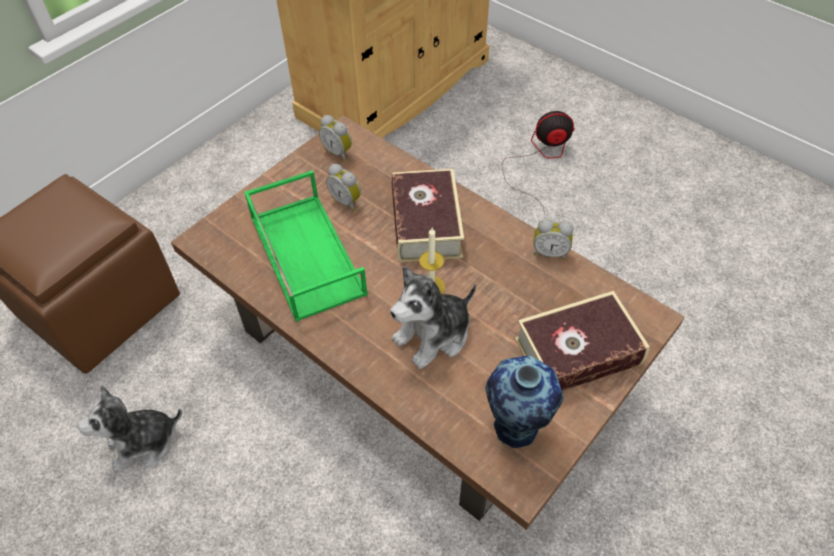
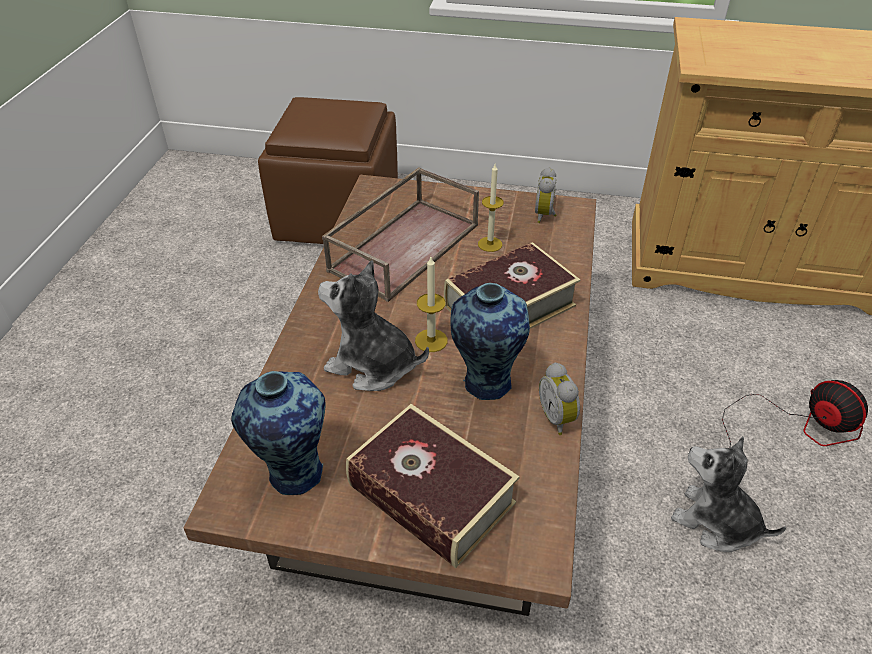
camera: 60 degrees right, 10 degrees down
plush toy [77,385,182,473] -> plush toy moved to [671,436,786,552]
green tray [244,170,368,322] -> brown tray [322,167,479,302]
alarm clock [326,164,361,211] -> candle [478,164,504,252]
none -> vase [451,283,530,400]

